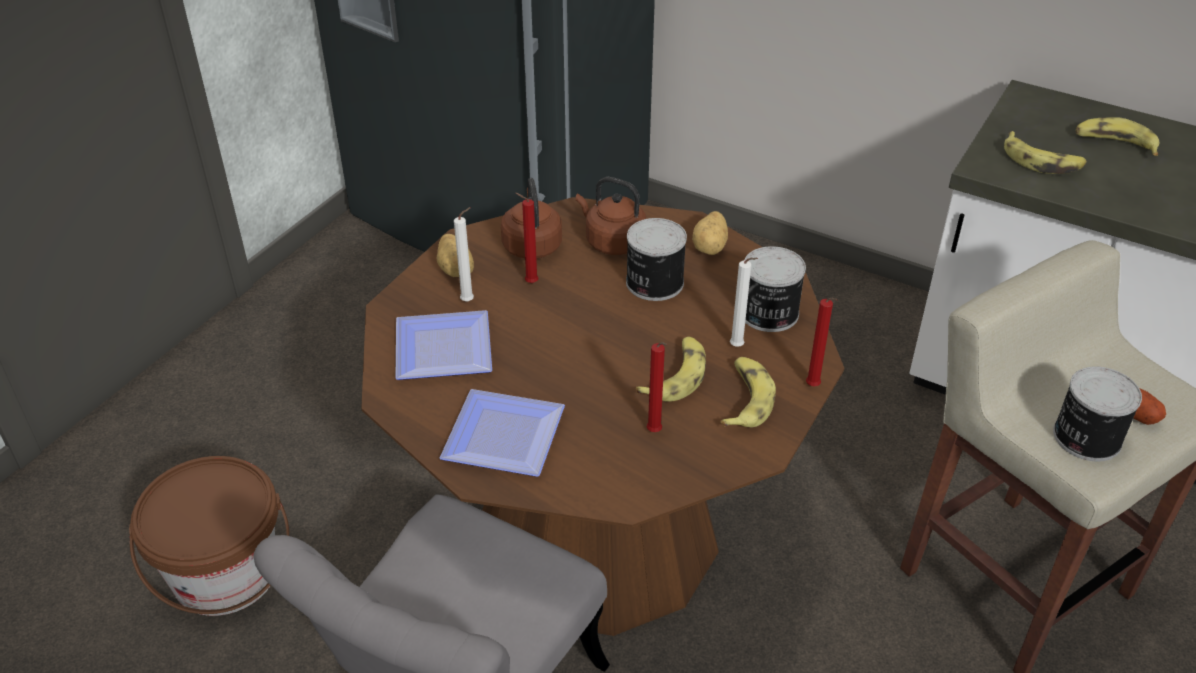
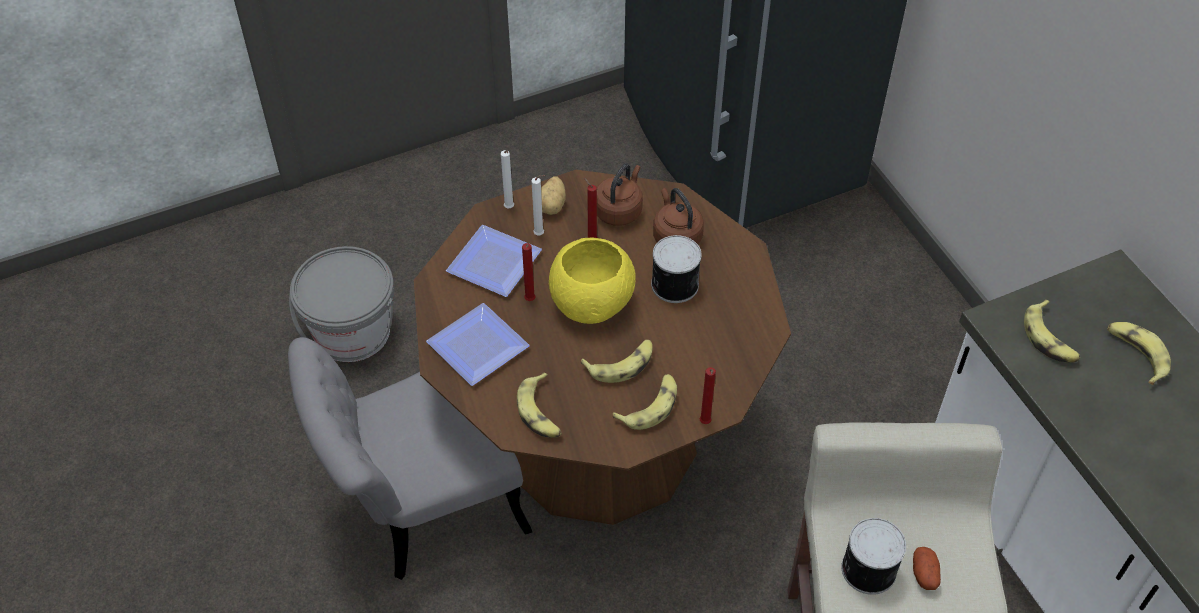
camera: 35 degrees right, 10 degrees up
brown bucket [129,456,289,616] -> grey bucket [289,246,394,362]
red candle [647,342,668,432] -> red candle moved to [522,243,536,301]
potato [692,211,728,255] -> none
white candle [730,258,758,347] -> white candle moved to [501,150,514,208]
can [744,246,806,332] -> none
none -> banana [517,373,562,438]
none -> yellow bowl [549,238,636,324]

